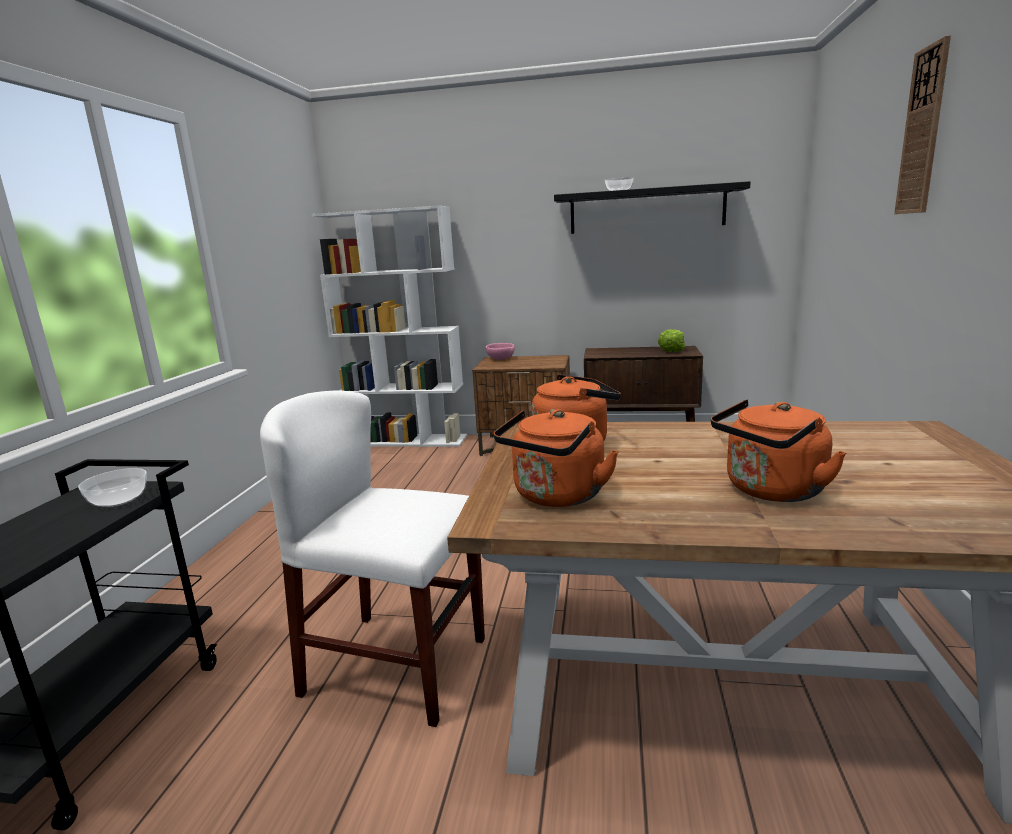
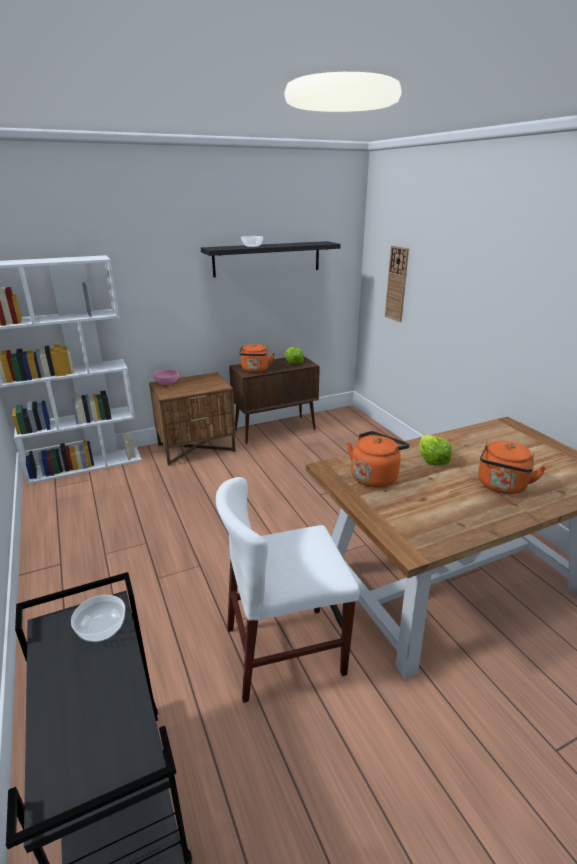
camera: 35 degrees left, 10 degrees up
orange kettle [494,409,619,507] -> orange kettle moved to [239,343,275,373]
wall clock [894,35,951,214] -> wall clock moved to [385,246,409,322]
none -> lettuce [420,434,452,466]

